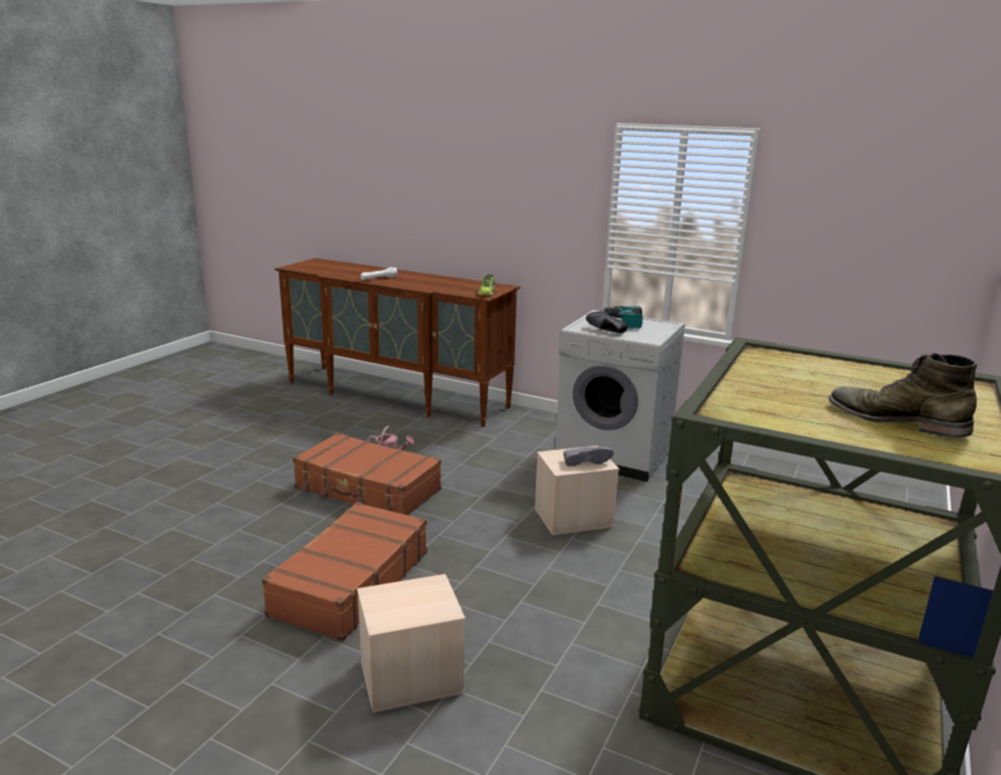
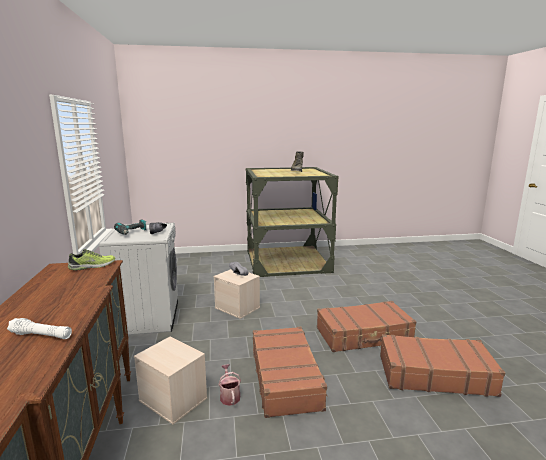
camera: 125 degrees left, 5 degrees down
beige storage box [357,574,465,713] -> beige storage box moved to [134,337,207,424]
none -> brown suitcase [380,334,505,397]

